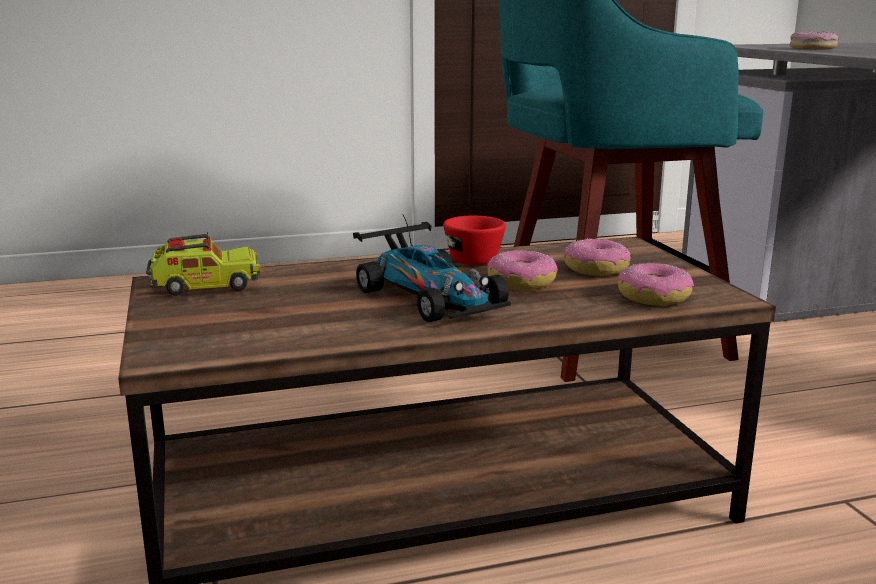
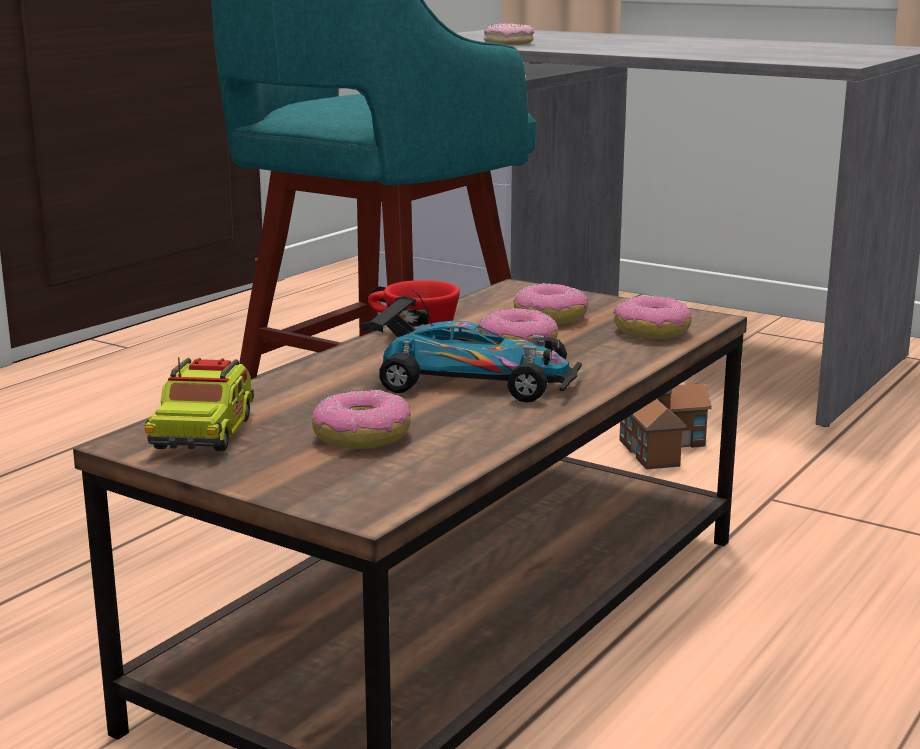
camera: 40 degrees left, 0 degrees up
toy truck [146,232,261,296] -> toy truck turned 150 degrees clockwise [144,357,254,452]
none -> donut [312,389,411,449]
none -> toy house [619,383,712,469]

